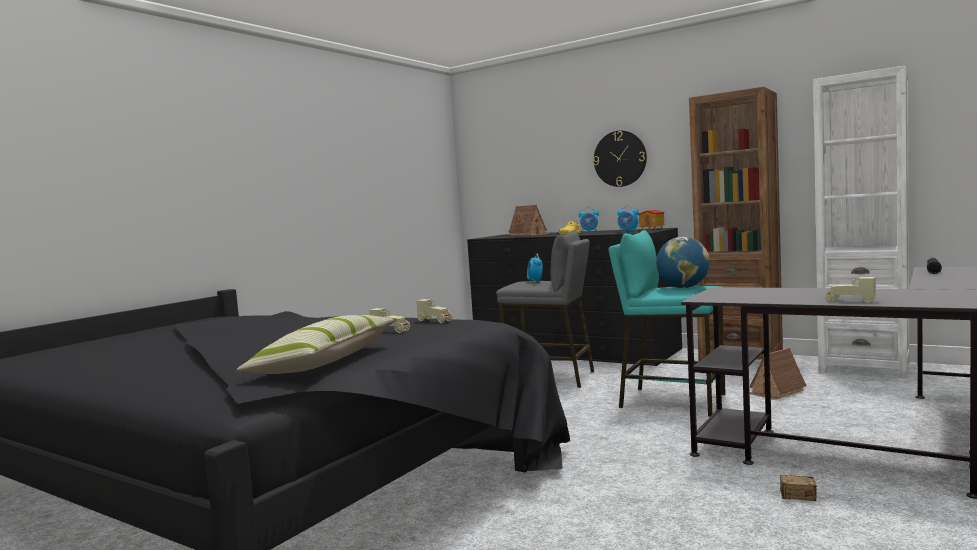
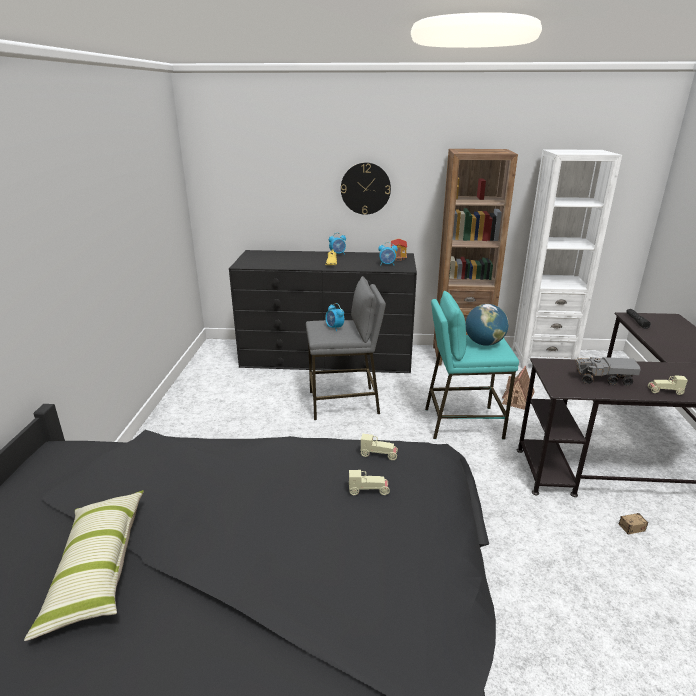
camera: 30 degrees left, 20 degrees up
pillow [237,315,397,374] -> pillow moved to [24,490,144,641]
toy house [508,205,550,236] -> none
none -> toy truck [575,357,641,386]

